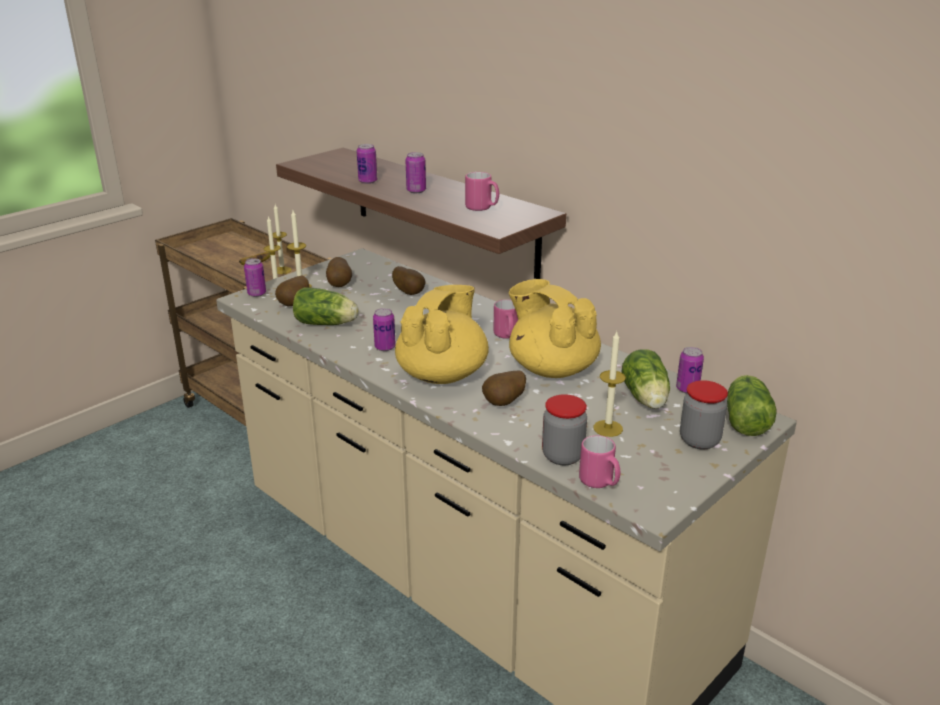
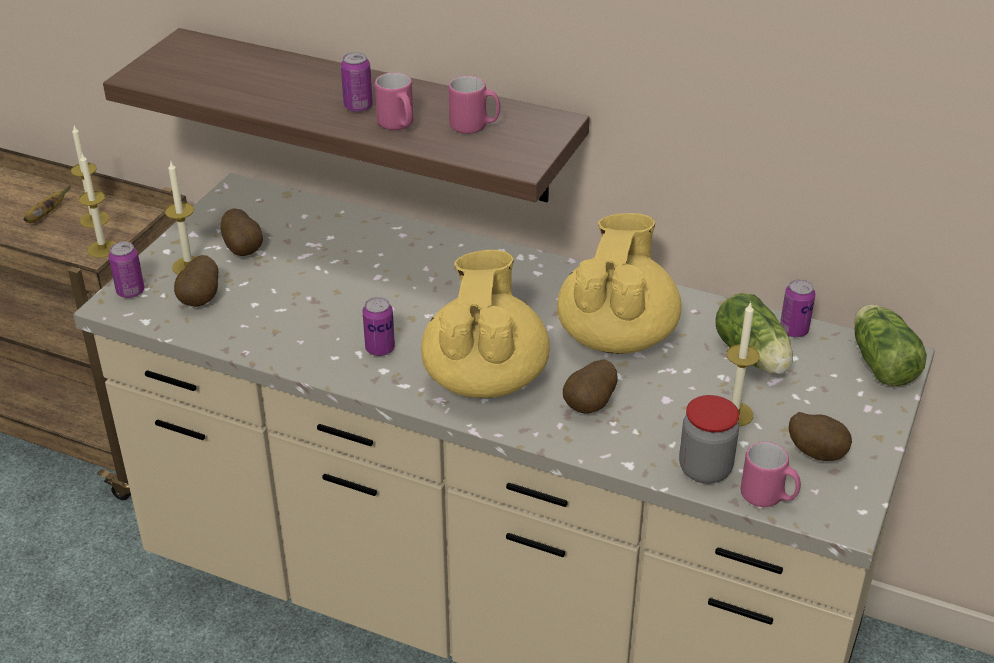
camera: 20 degrees left, 10 degrees up
lettuce [293,287,359,325] -> none
can [357,144,377,184] -> none
potato [392,266,425,295] -> potato moved to [789,412,852,461]
pink mug [493,299,518,339] -> pink mug moved to [375,72,414,130]
yellow teapot [509,279,601,378] -> yellow teapot turned 75 degrees clockwise [557,213,682,354]
jar [680,380,728,450] -> none

